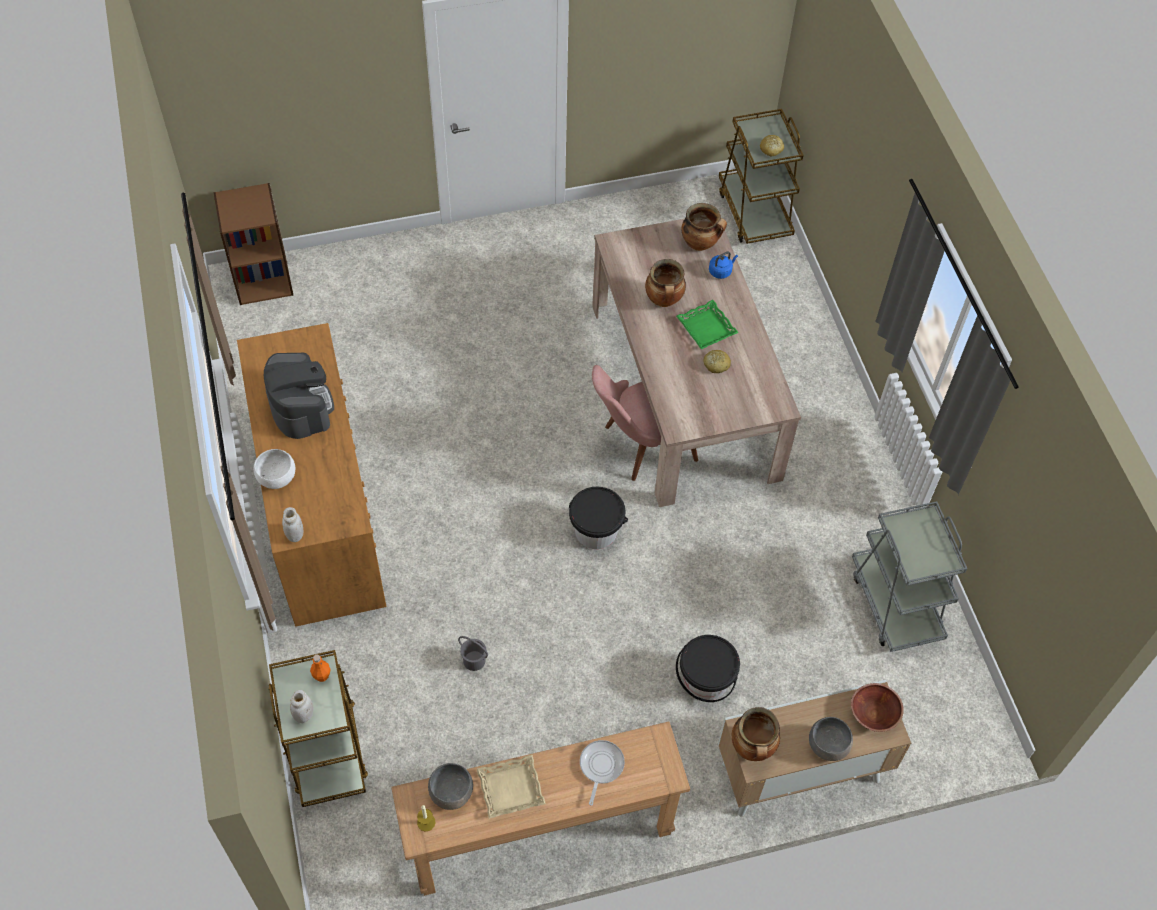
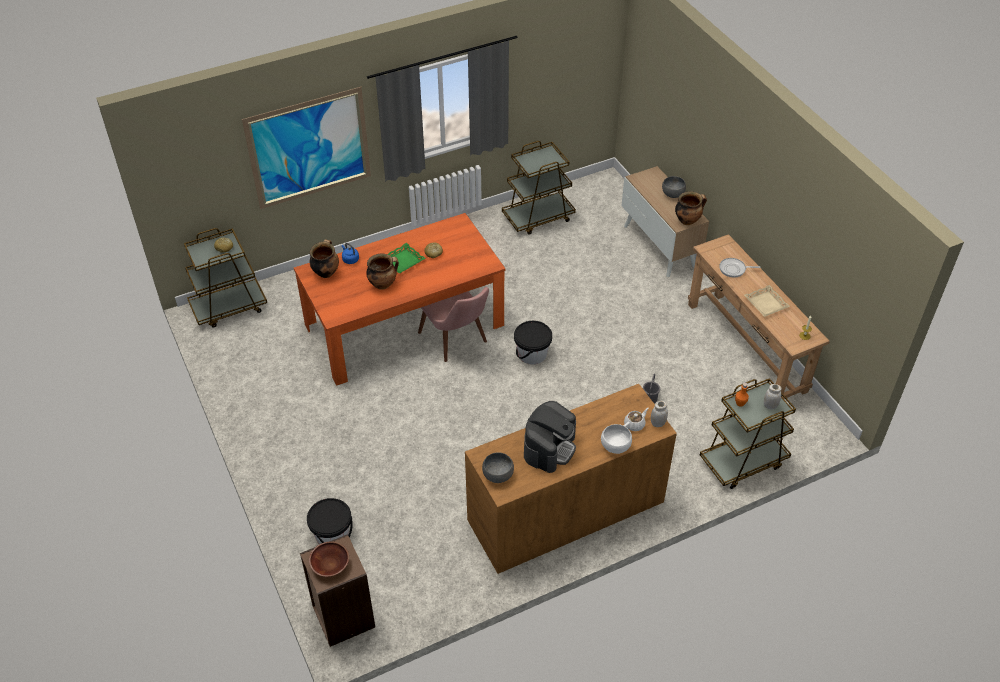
camera: 100 degrees left, 10 degrees down
coffee machine [264,352,334,439] -> coffee machine turned 150 degrees clockwise [524,401,576,473]
grey bowl [428,763,473,810] -> grey bowl moved to [482,452,514,483]
beige dining table [592,219,801,507] -> orange dining table [294,213,506,386]
black bucket [676,635,740,702] -> black bucket moved to [307,498,353,544]
brown bowl [851,683,904,732] -> brown bowl moved to [309,541,349,577]
grey cart [852,501,967,652] -> brown cart [502,141,576,235]
none -> picture [242,87,371,209]
none -> white teapot [624,408,649,431]

